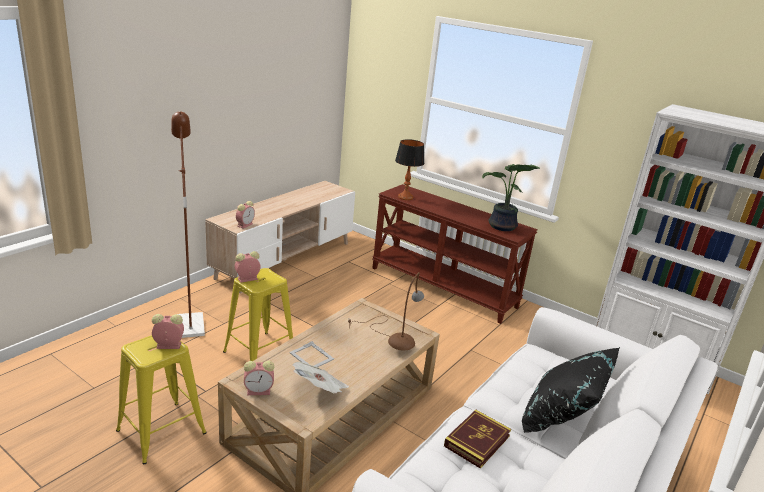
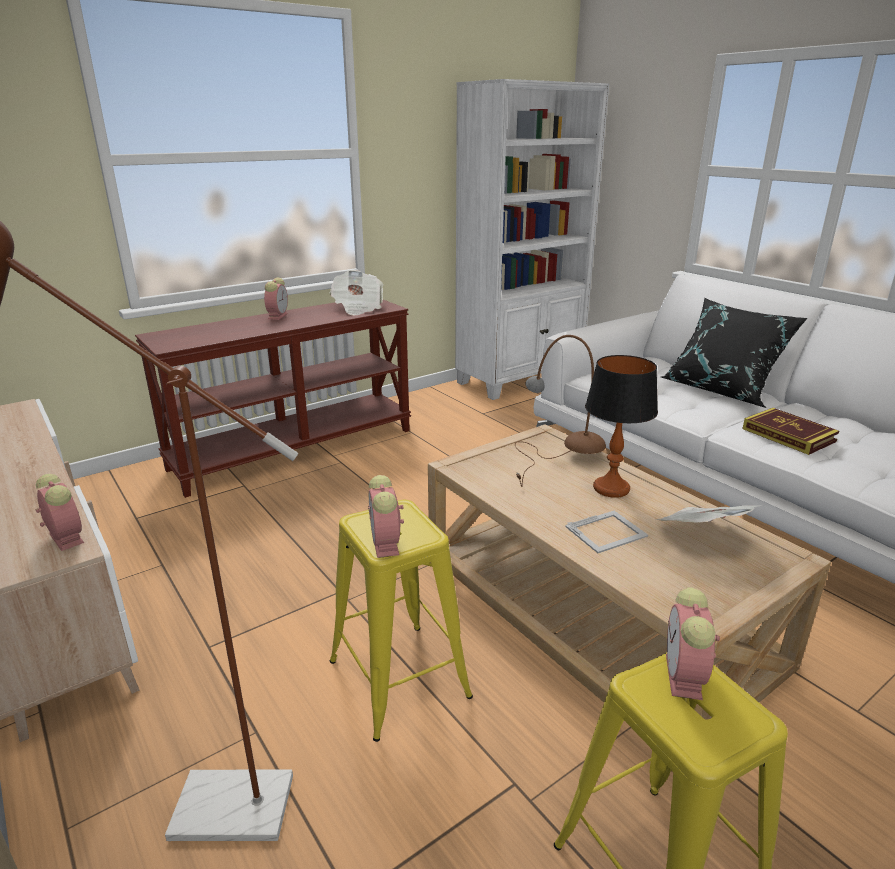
camera: 70 degrees left, 0 degrees up
alarm clock [244,361,274,395] -> alarm clock moved to [264,277,288,320]
table lamp [395,139,425,200] -> table lamp moved to [585,355,658,498]
potted plant [482,164,540,231] -> newspaper [329,270,383,315]

